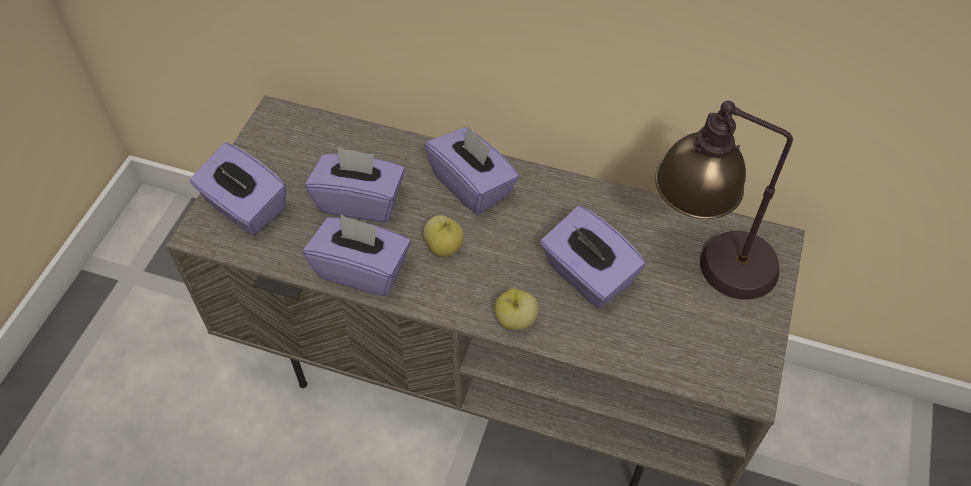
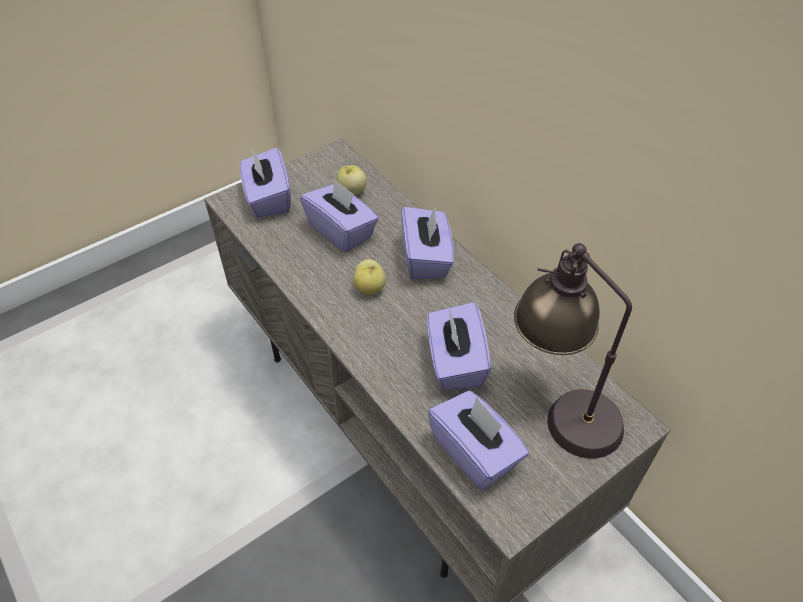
camera: 35 degrees right, 5 degrees down
purple tissue box [303,214,411,296] -> purple tissue box moved to [428,391,529,490]
apple [495,288,539,330] -> apple moved to [337,165,367,195]

